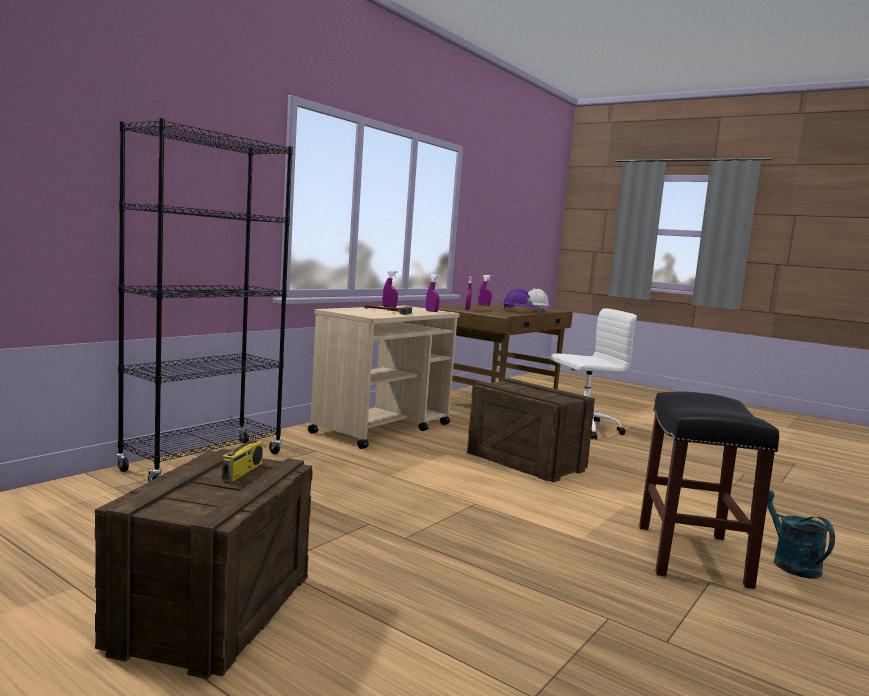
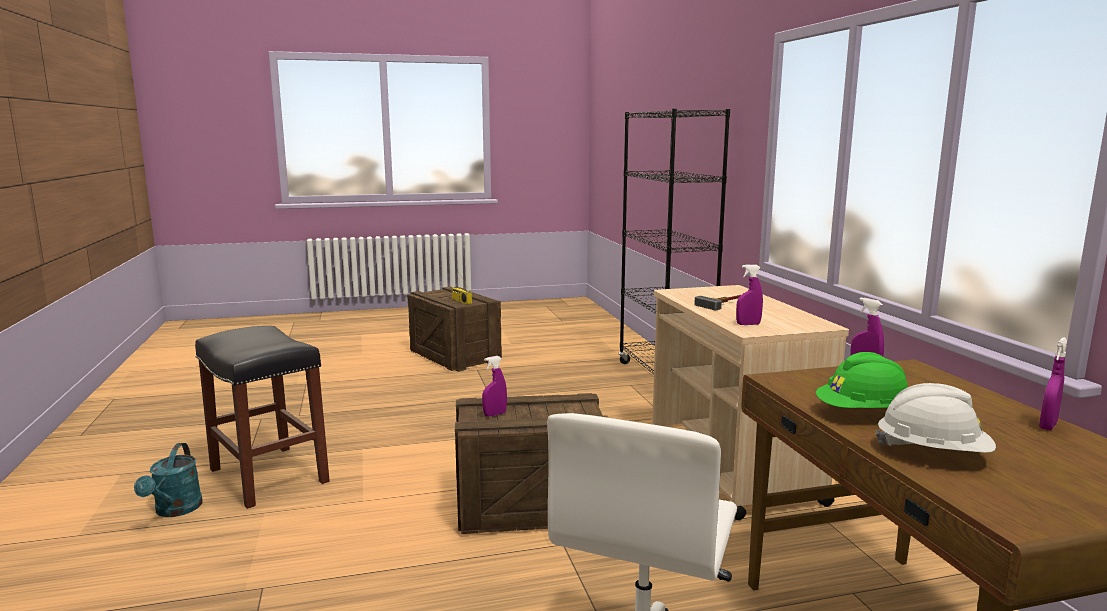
camera: 130 degrees right, 5 degrees up
purple spray bottle [382,270,398,308] -> purple spray bottle moved to [482,356,507,417]
purple hard hat [503,289,536,310] -> green hard hat [816,352,908,408]
turquoise watering can [767,490,835,579] -> turquoise watering can turned 60 degrees clockwise [134,443,202,517]

